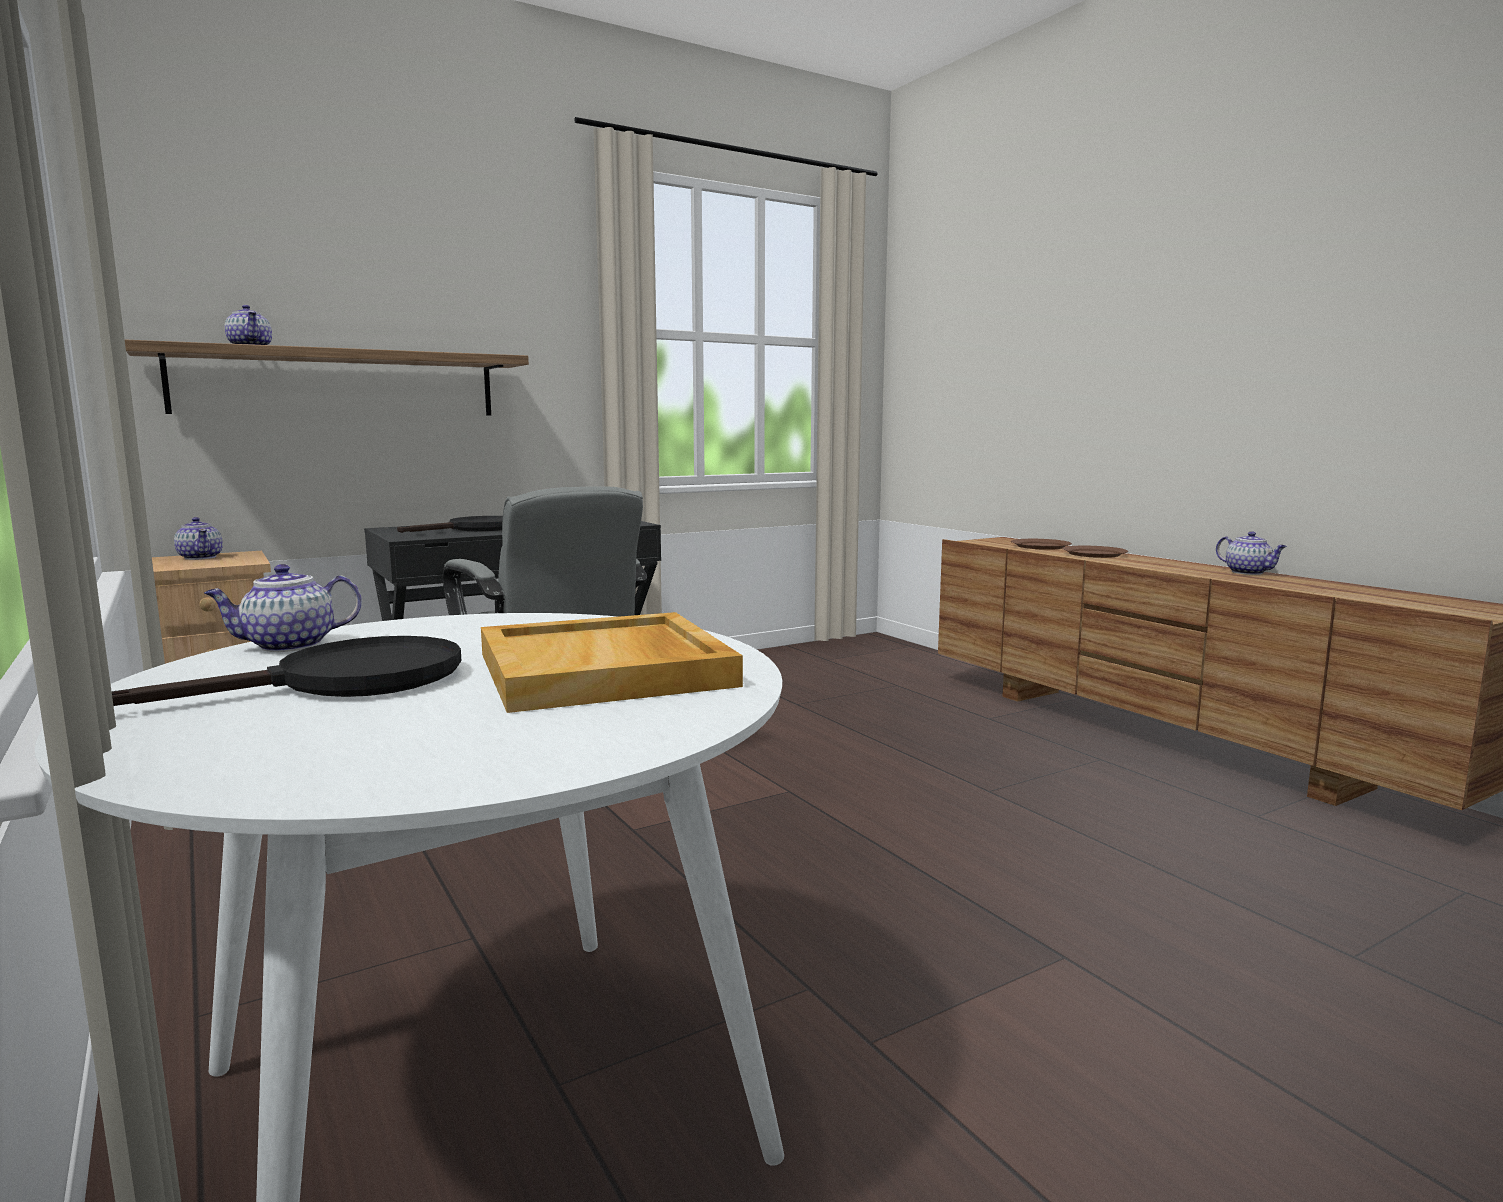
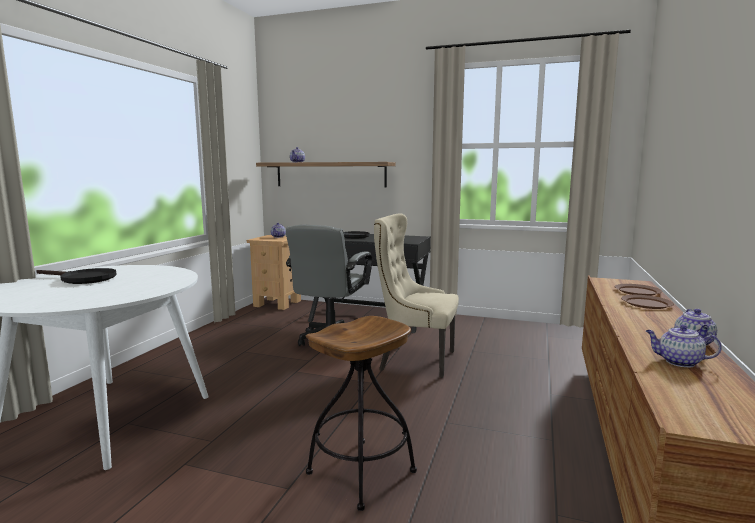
camera: 50 degrees right, 0 degrees up
teapot [204,564,362,652] -> teapot moved to [646,325,722,367]
beige tray [481,612,743,713] -> none
none -> brown stool [306,316,417,511]
none -> beige chair [374,213,459,378]

